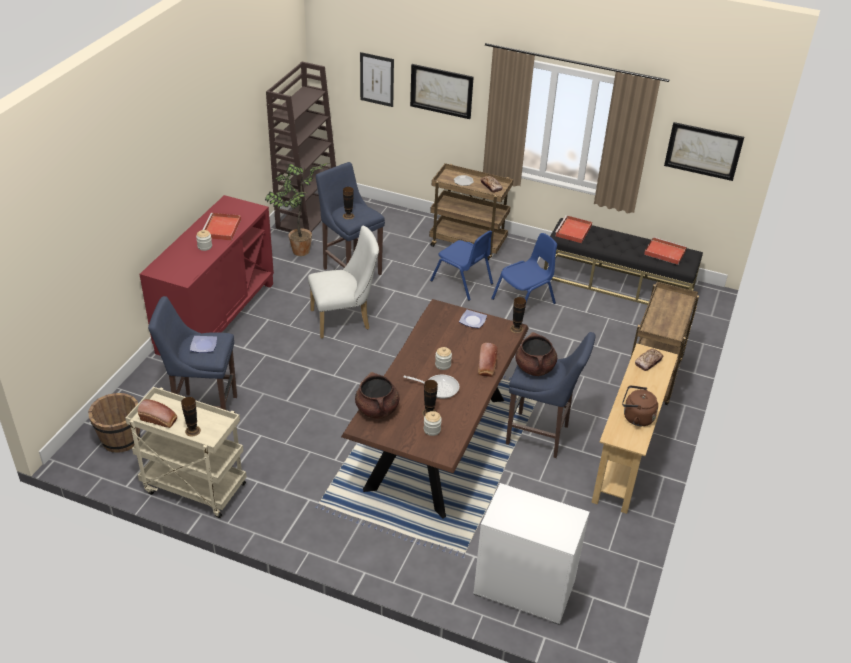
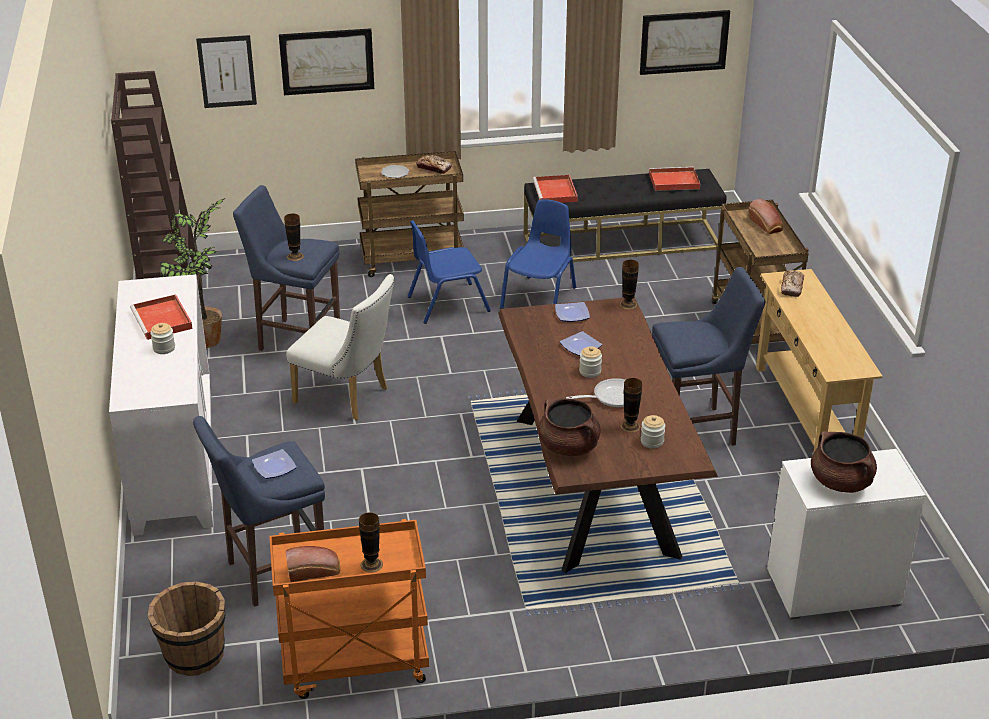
camera: 30 degrees left, 5 degrees down
beige cart [125,387,247,518] -> orange cart [269,519,429,699]
red cabinet [139,195,274,356] -> white cabinet [109,274,213,536]
white chair [308,226,379,339] -> white chair turned 75 degrees clockwise [286,274,394,421]
blue chair [430,230,493,301] -> blue chair turned 150 degrees clockwise [408,220,491,324]
bread [478,343,498,377] -> bread moved to [749,199,783,234]
brown cooking pot [515,332,557,376] -> brown cooking pot moved to [811,431,877,493]
brown kettle [622,385,658,426] -> none
none -> plate [560,331,602,356]

